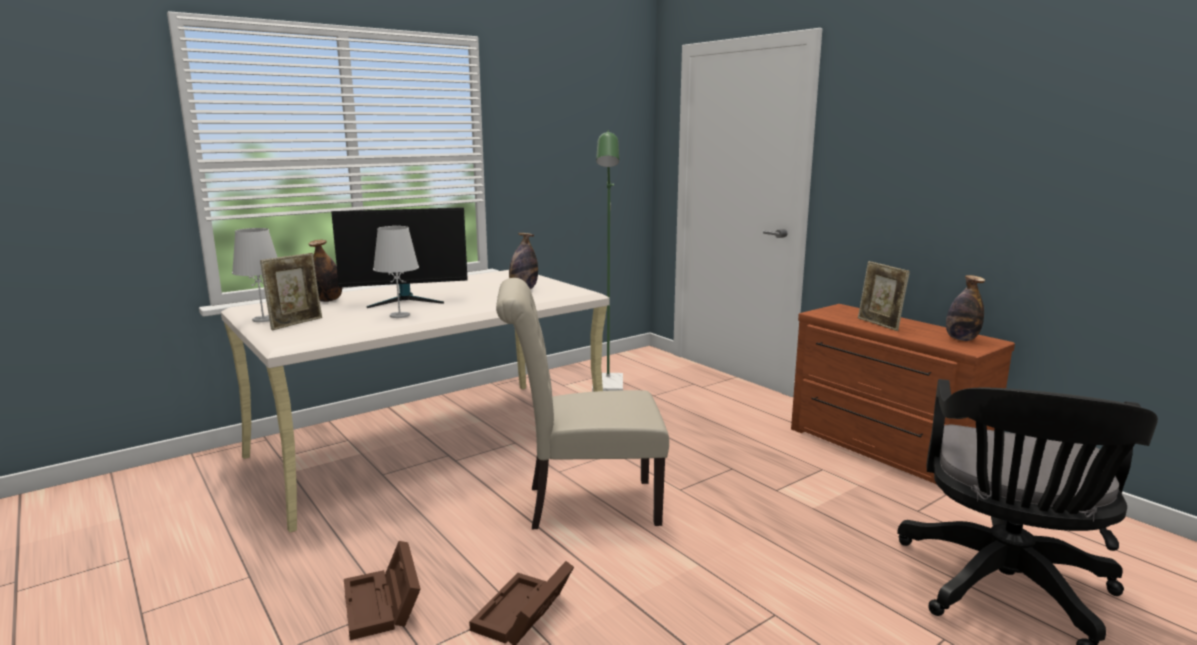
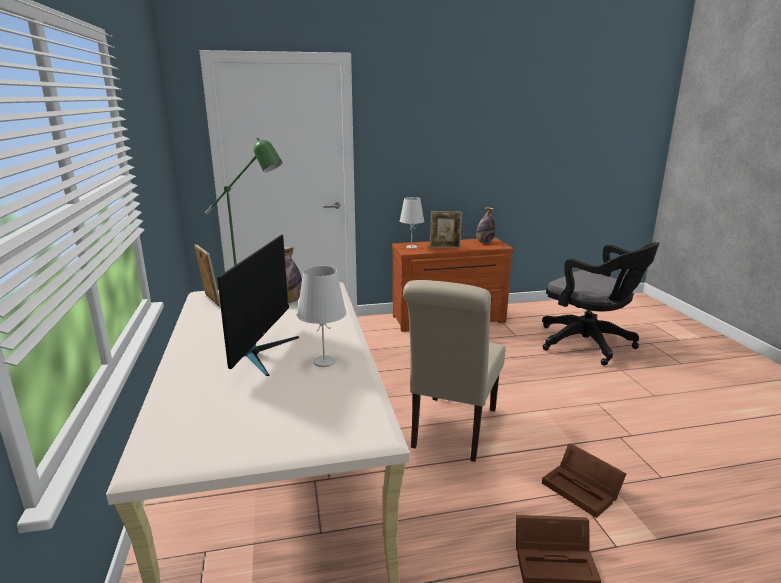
camera: 65 degrees left, 5 degrees up
white table lamp [232,228,278,322] -> white table lamp moved to [400,197,424,249]
picture frame [260,253,322,330] -> picture frame moved to [194,244,221,308]
bottle [308,240,342,302] -> none

